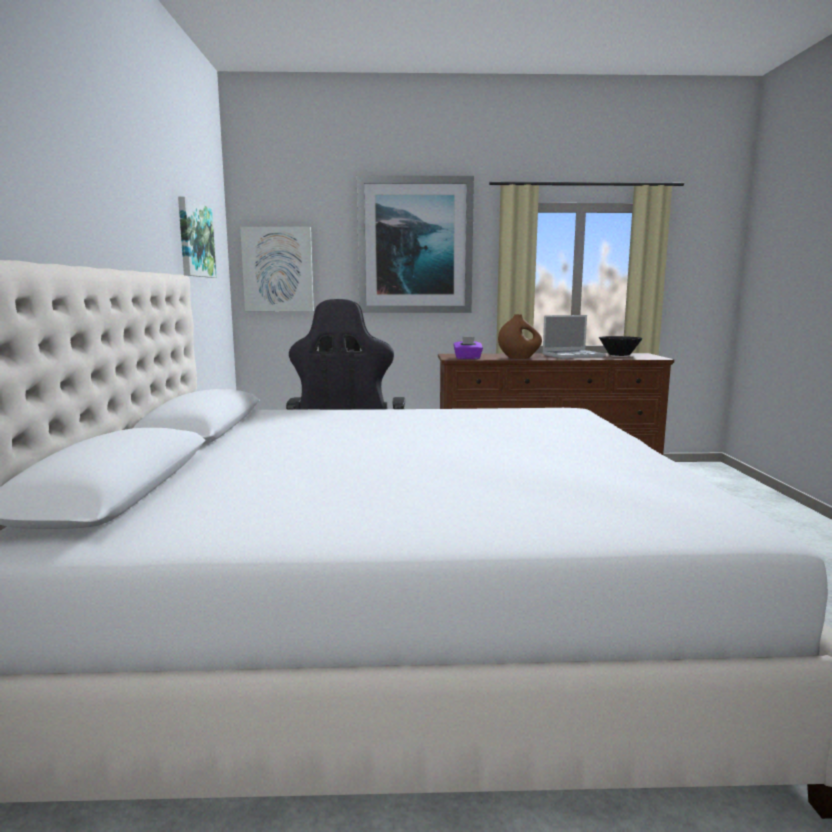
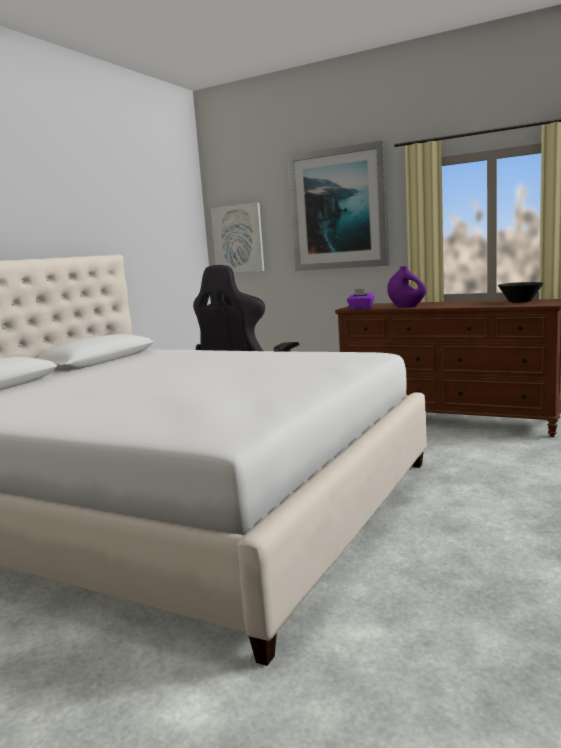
camera: 30 degrees right, 0 degrees up
picture [178,197,217,278] -> none
brown vase [498,314,542,359] -> purple vase [387,266,426,308]
laptop [542,315,605,359] -> none

